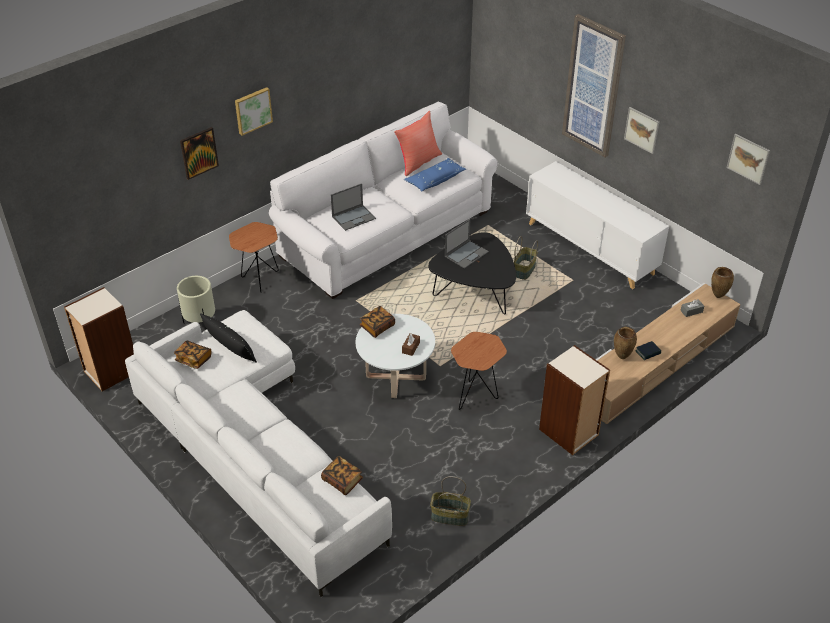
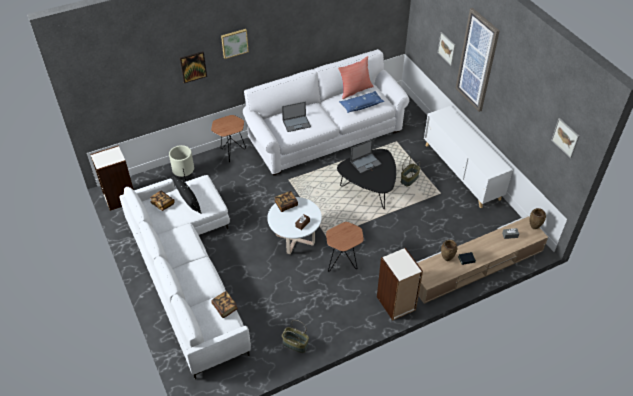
camera: 15 degrees right, 5 degrees up
picture [624,107,659,154] -> picture moved to [438,32,455,66]

